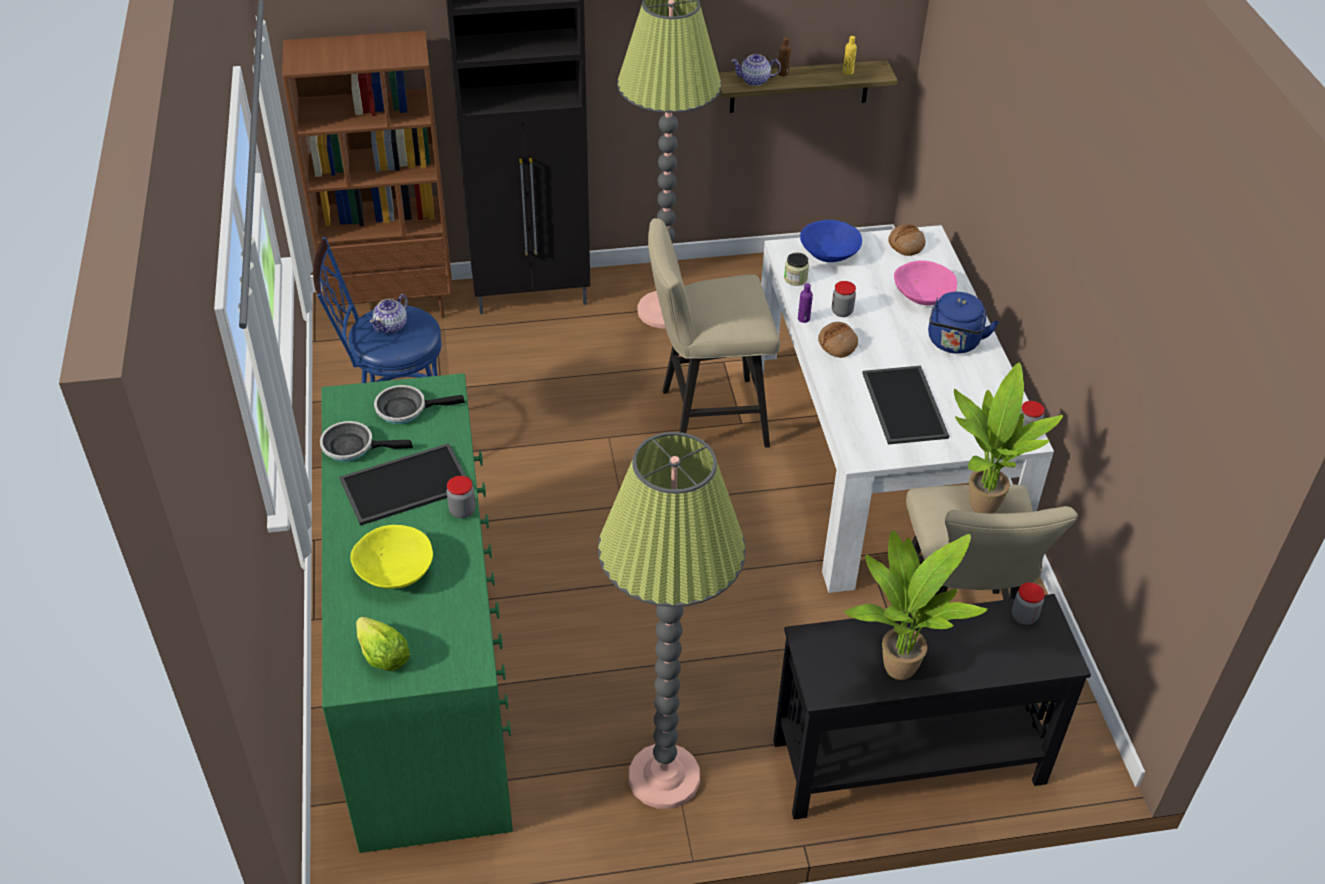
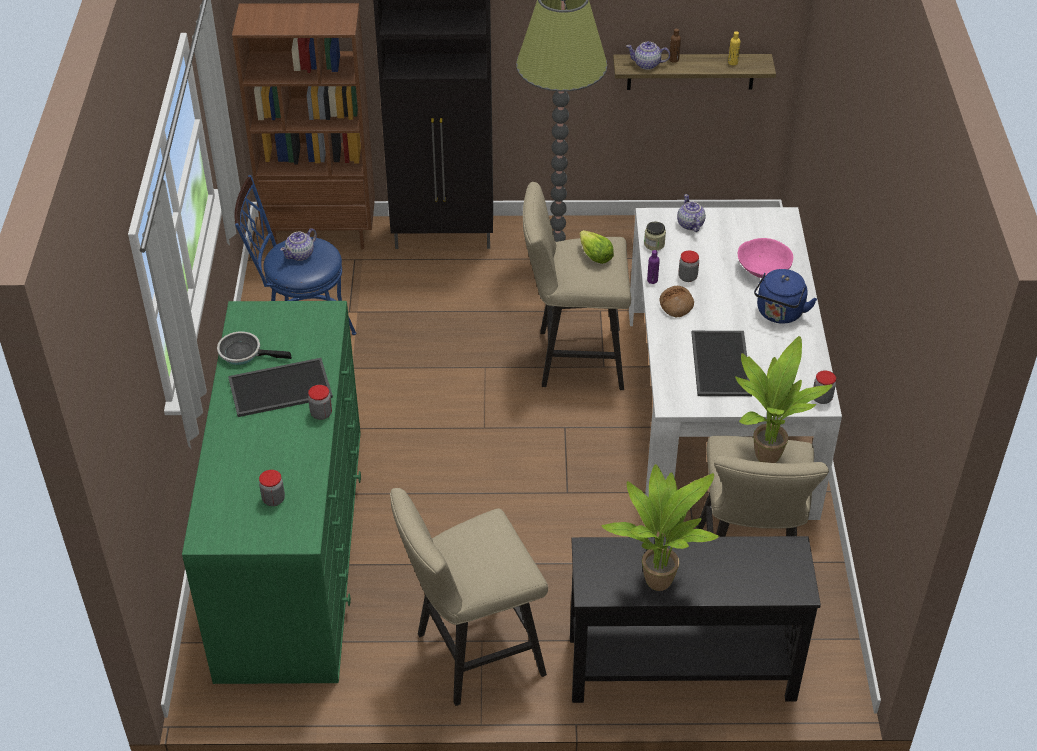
camera: 10 degrees right, 0 degrees up
yellow bowl [350,525,433,589] -> none
lettuce [356,617,410,671] -> lettuce moved to [580,230,614,264]
frying pan [374,385,465,424] -> none
floor lamp [598,432,746,809] -> beige stool [390,488,548,706]
blue bowl [800,220,862,262] -> teapot [677,194,706,232]
bread [888,224,926,256] -> none
jar [1012,582,1045,625] -> jar moved to [259,470,285,506]

